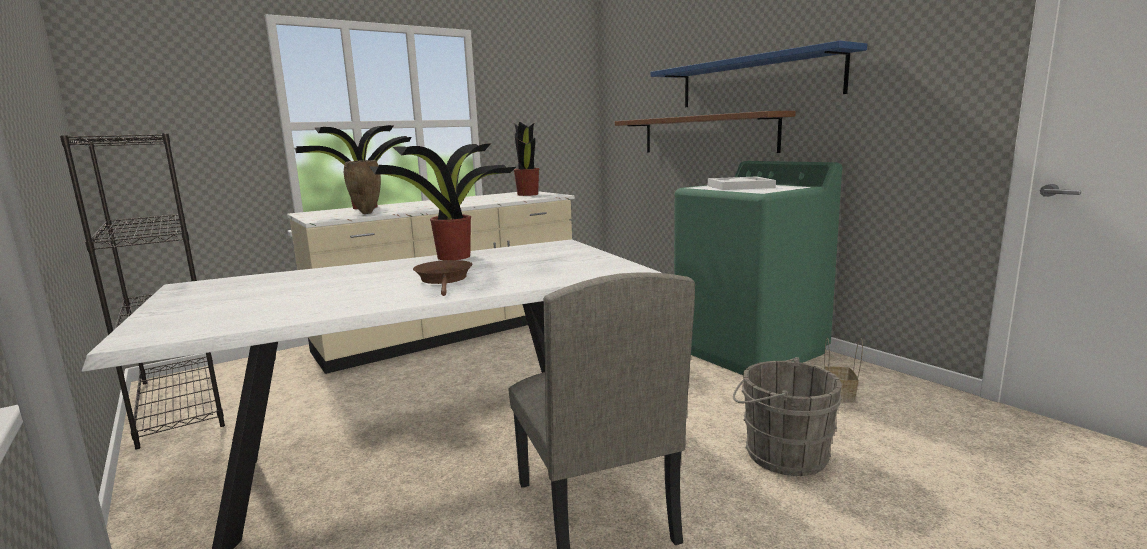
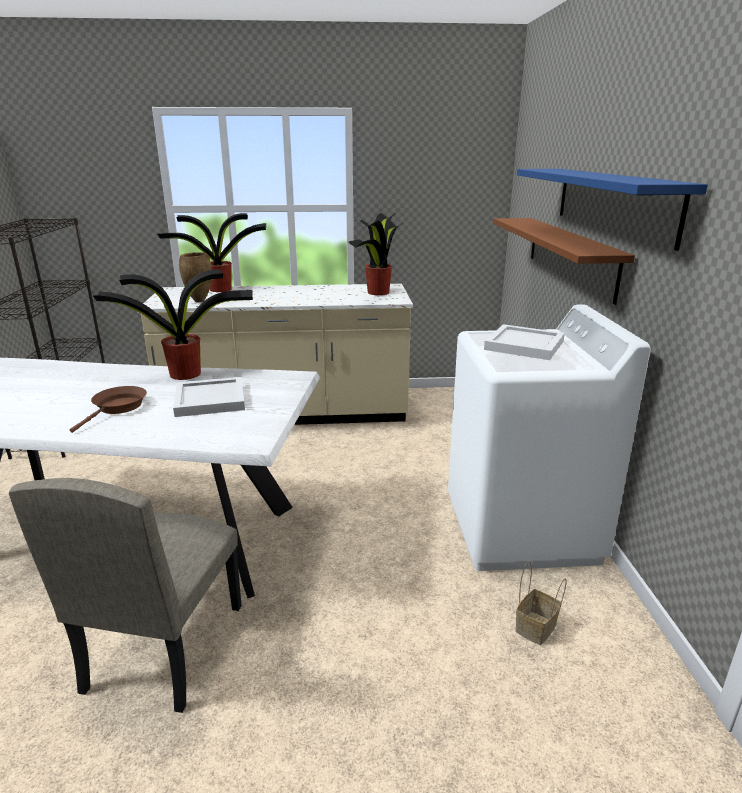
camera: 30 degrees right, 10 degrees up
green washing machine [674,161,842,375] -> white washing machine [448,305,651,571]
grey bucket [733,357,842,476] -> none
none -> white tray [173,377,245,417]

